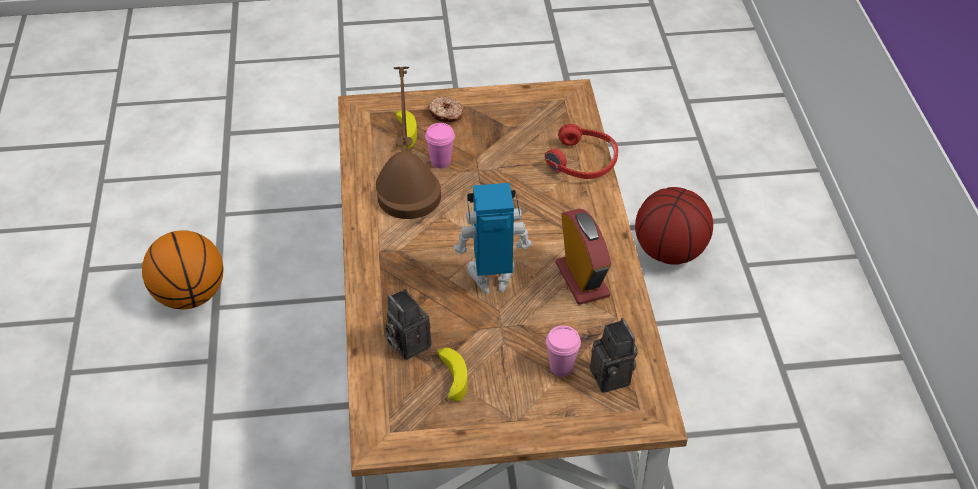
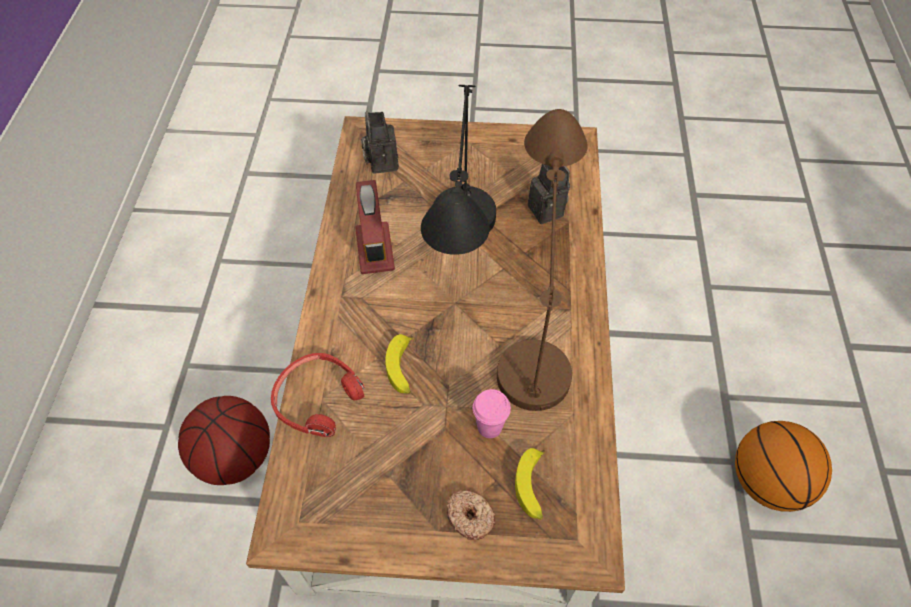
camera: 170 degrees left, 10 degrees up
banana [437,348,468,402] -> banana moved to [385,334,413,394]
toy robot [454,183,532,294] -> black table lamp [421,85,496,255]
pink cup [546,325,581,377] -> none

